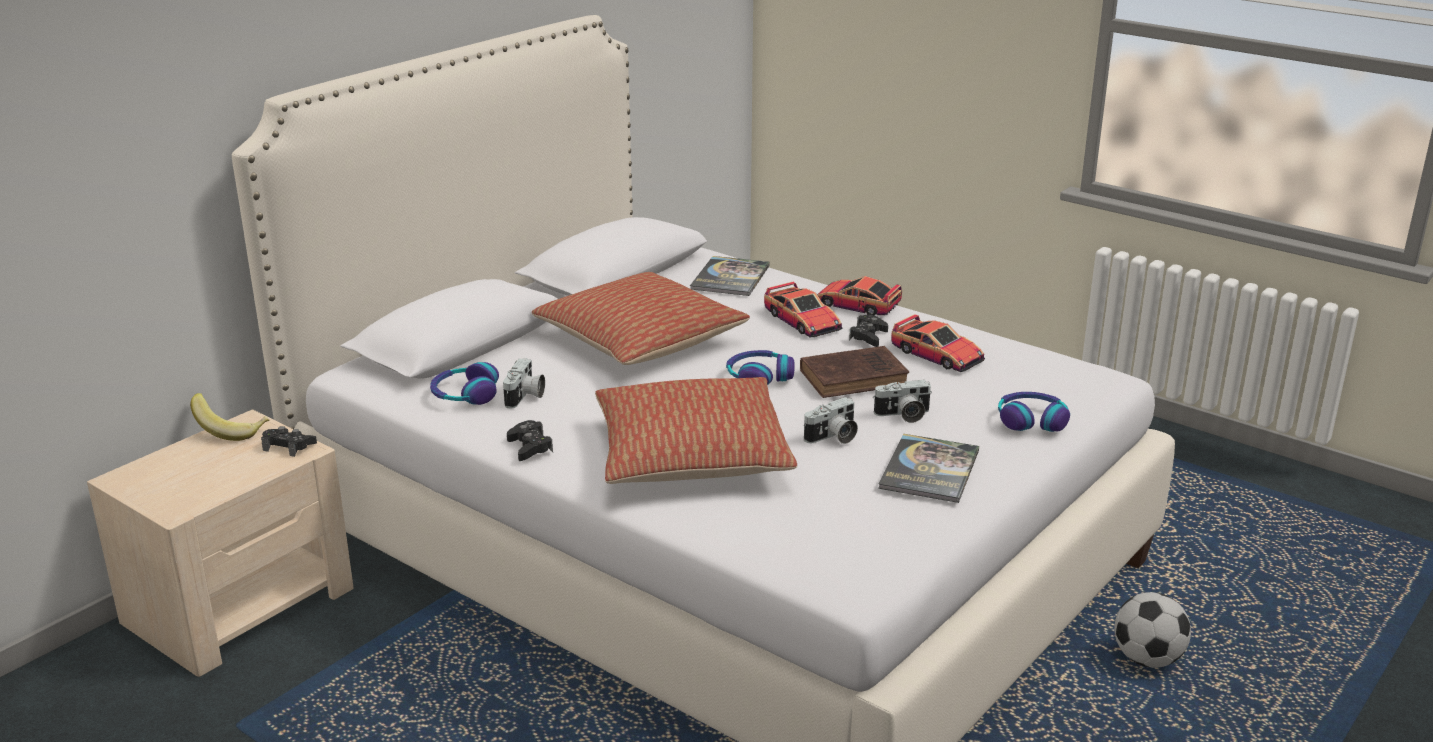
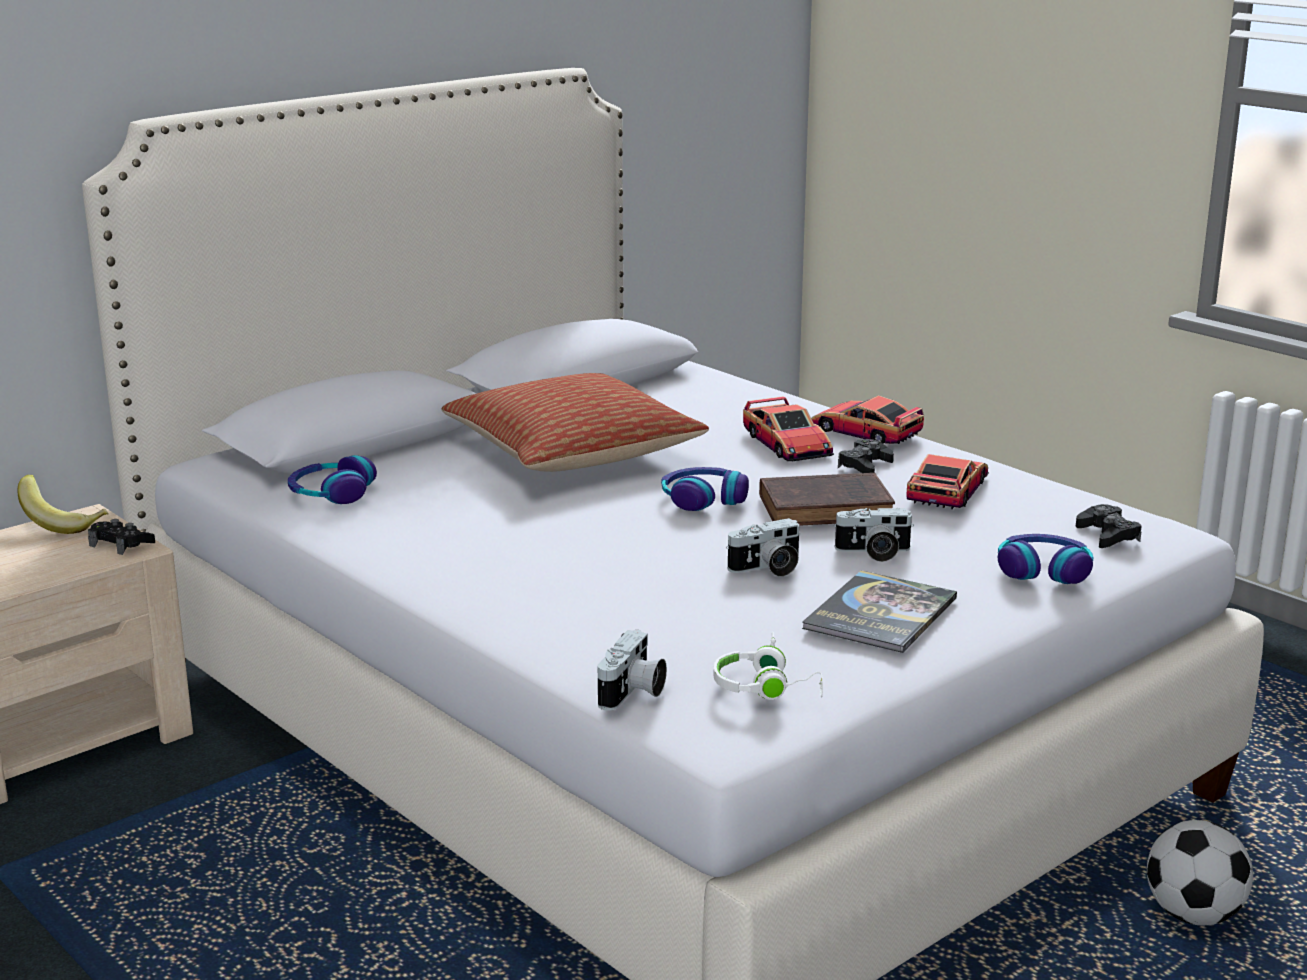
camera: 10 degrees right, 5 degrees down
camera [503,358,545,409] -> camera moved to [598,630,667,711]
black game controller [507,420,553,461] -> black game controller moved to [1076,504,1142,548]
pillow [595,377,797,484] -> none
book [690,256,770,296] -> none
toy car [891,314,985,372] -> toy car turned 120 degrees counterclockwise [907,454,989,509]
none -> white headphones [714,632,823,700]

